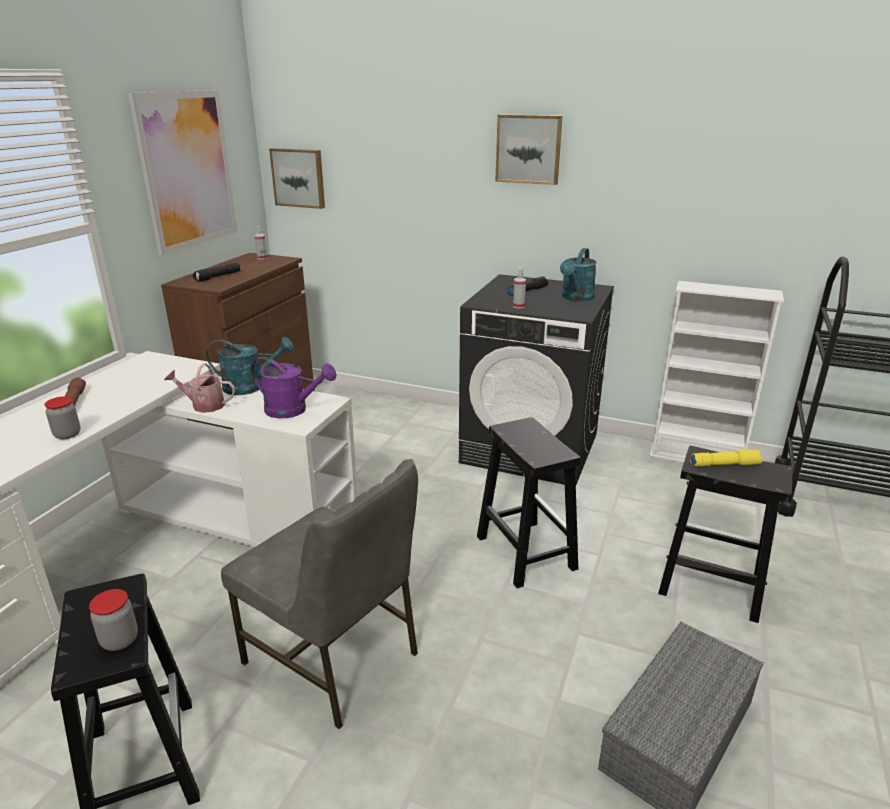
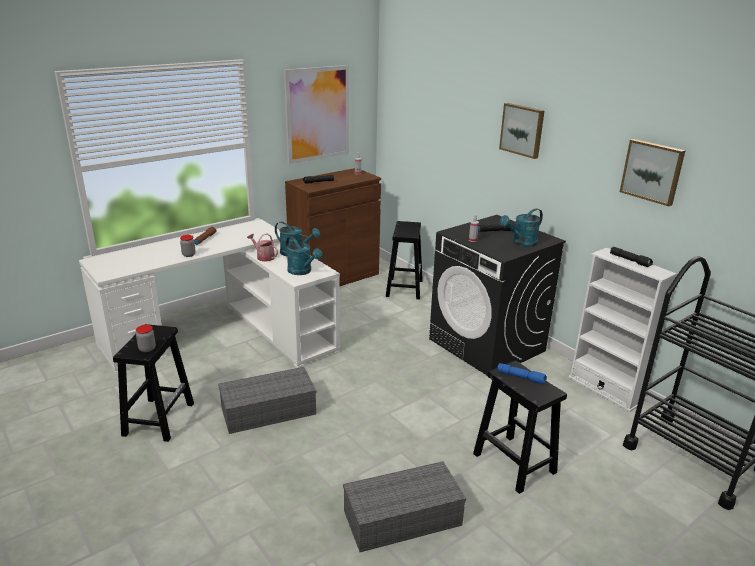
camera: 30 degrees right, 0 degrees up
grey chair [221,459,418,729] -> grey storage box [218,367,316,434]
purple watering can [251,356,337,418] -> turquoise watering can [286,236,322,275]
picture [269,148,325,209] -> picture moved to [620,139,685,206]
black stool [477,417,581,588] -> black stool moved to [386,221,423,299]
yellow flashlight [690,449,763,466] -> blue flashlight [497,363,547,384]
none -> black flashlight [610,247,653,267]

